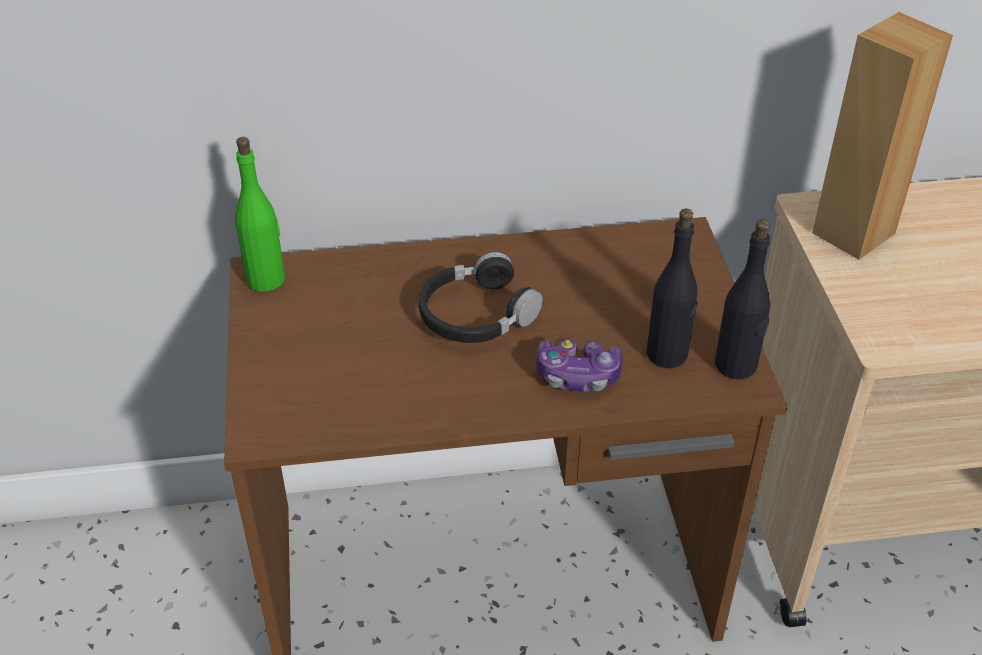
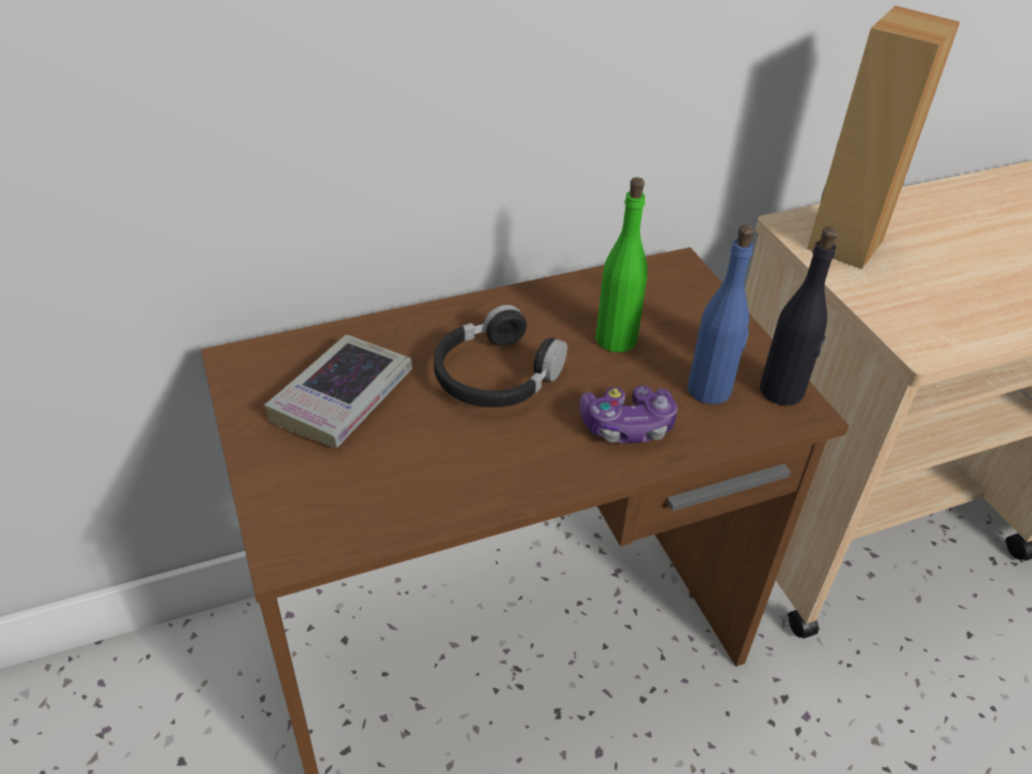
camera: 15 degrees left, 0 degrees up
green bottle [235,137,285,292] -> green bottle moved to [596,177,648,352]
black bottle [647,209,698,368] -> blue bottle [687,225,754,404]
none -> book [264,335,412,448]

